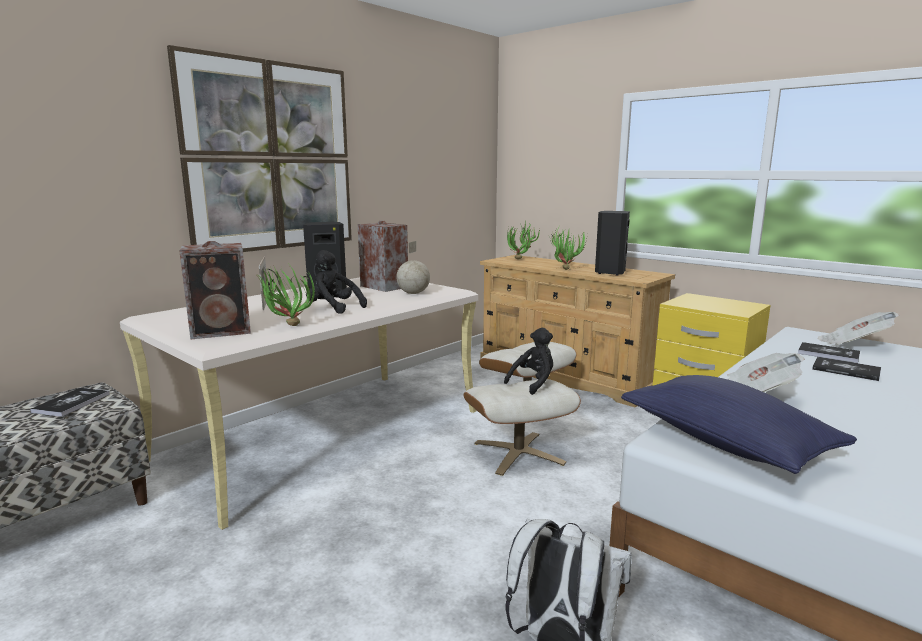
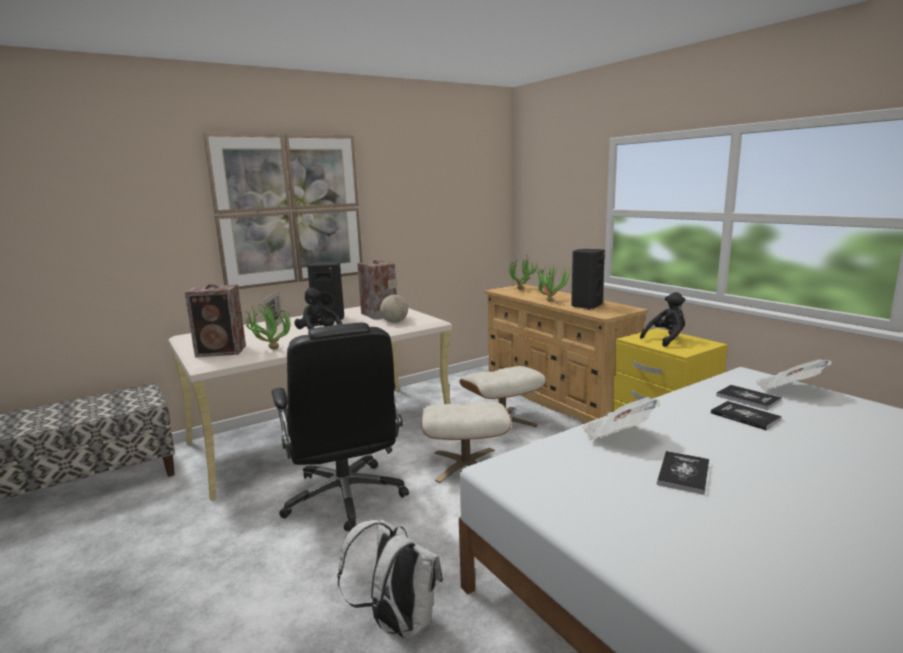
camera: 15 degrees right, 0 degrees up
book [30,388,110,417] -> book moved to [657,451,709,495]
black plush toy [504,328,553,395] -> black plush toy moved to [640,292,686,347]
blue pillow [621,375,857,474] -> none
none -> black office chair [271,323,409,531]

